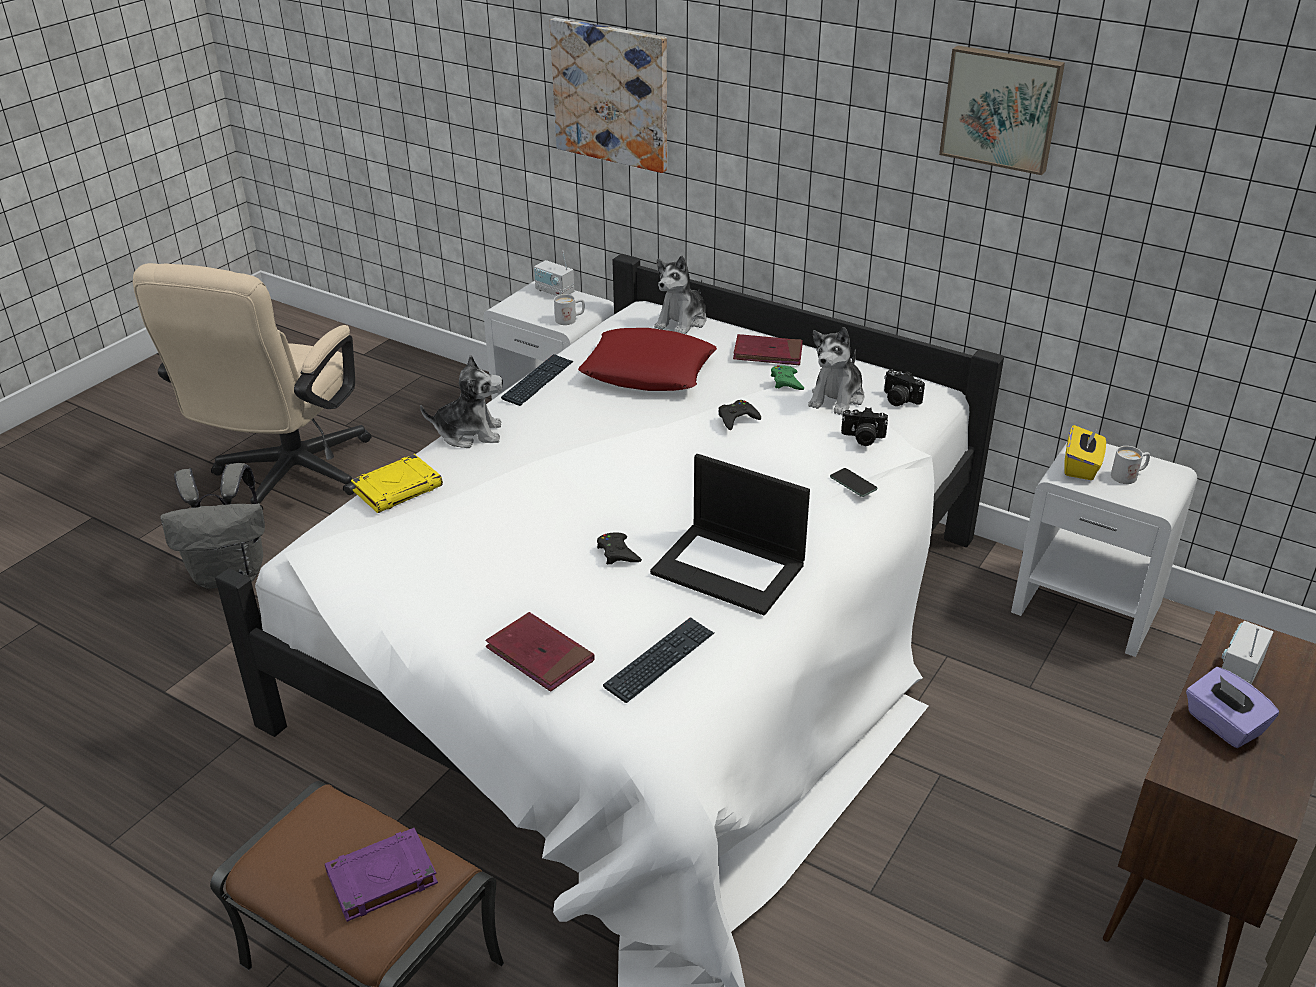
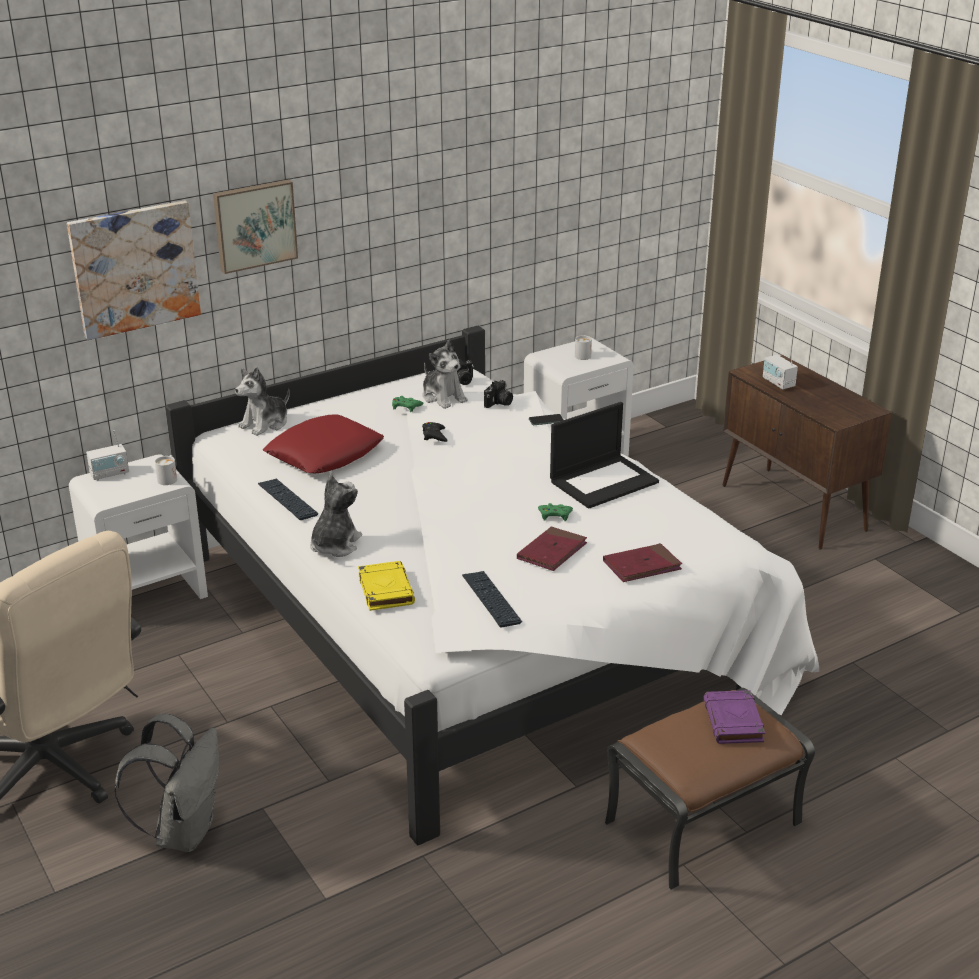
camera: 65 degrees left, 5 degrees down
black game controller [597,532,642,565] -> green game controller [538,503,573,521]
keyboard [603,617,714,703] -> keyboard moved to [462,571,522,628]
plush toy [654,256,707,334] -> plush toy turned 75 degrees clockwise [235,367,290,436]
red book [733,334,803,365] -> red book moved to [517,527,587,571]
picture [939,45,1065,175] -> picture moved to [213,180,298,274]
yellow tissue box [1065,425,1106,480] -> none
purple tissue box [1186,667,1279,748] -> none

